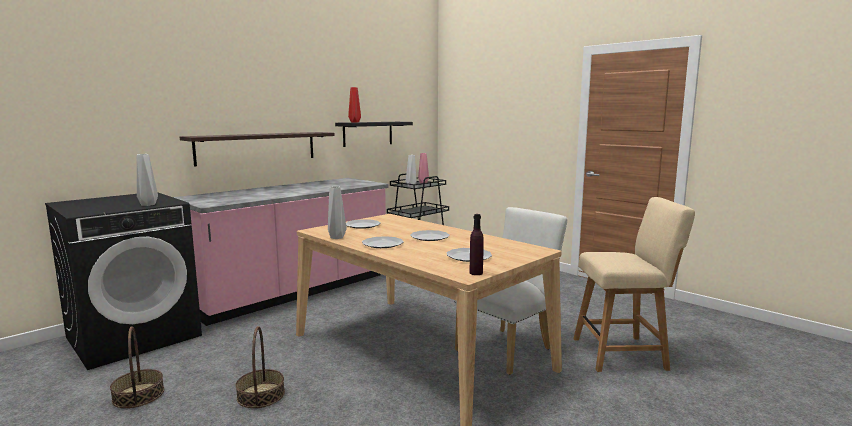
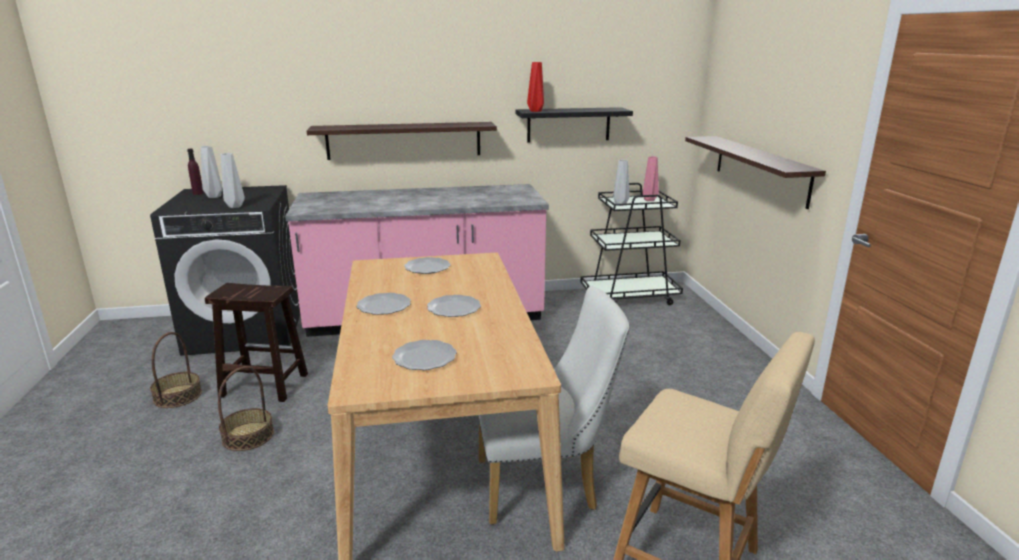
camera: 35 degrees right, 10 degrees up
grey vase [328,186,347,239] -> grey vase moved to [201,146,222,198]
purple bottle [469,214,484,275] -> purple bottle moved to [187,149,204,195]
none -> brown stool [205,283,308,402]
none -> shelf [685,136,826,209]

